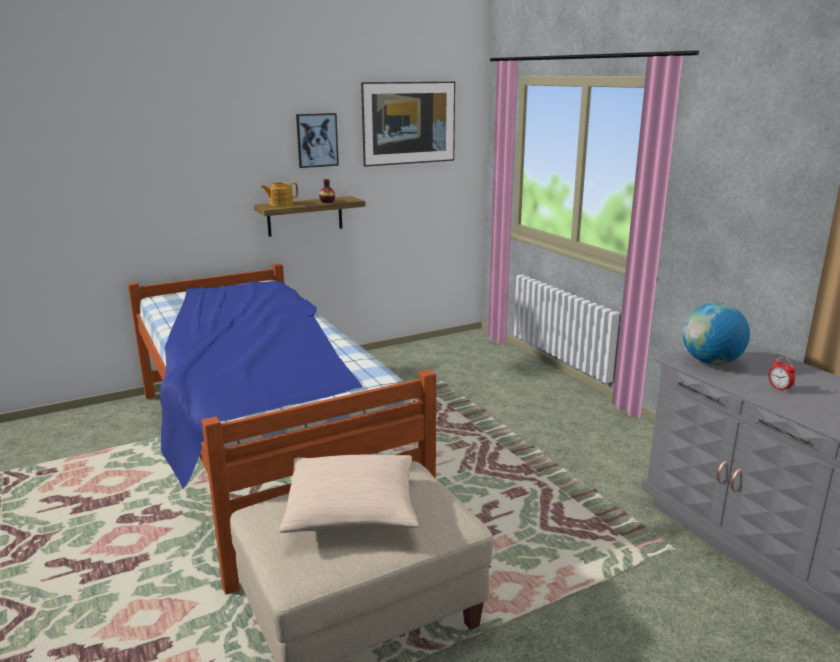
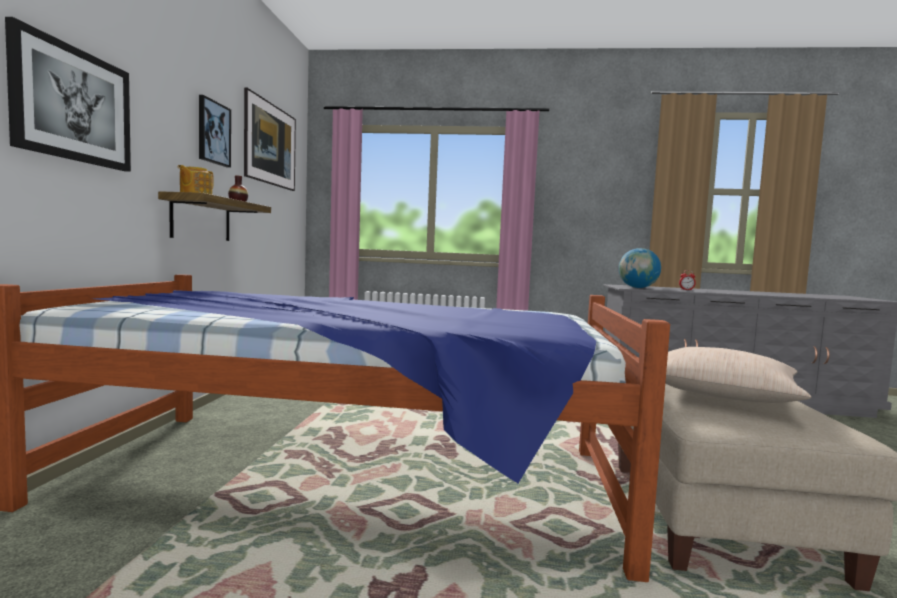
camera: 55 degrees left, 15 degrees down
none -> picture [5,17,131,172]

